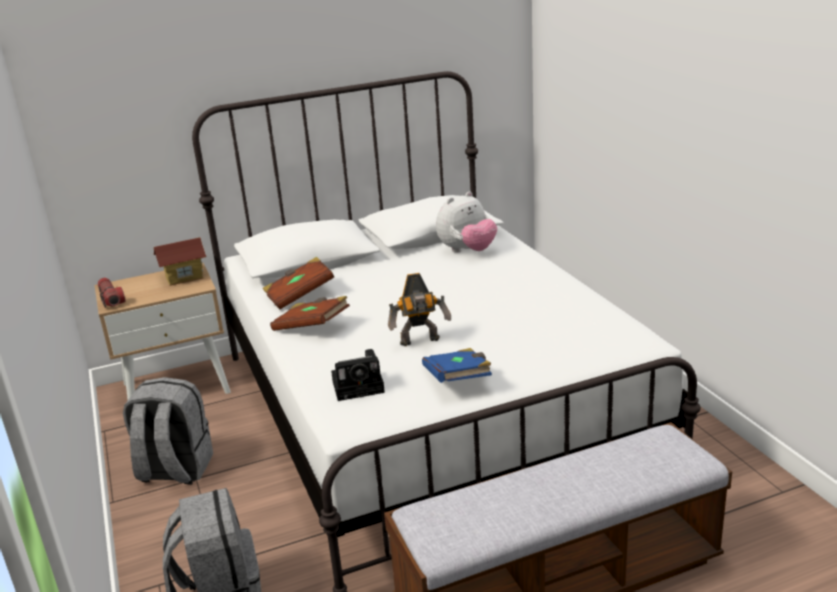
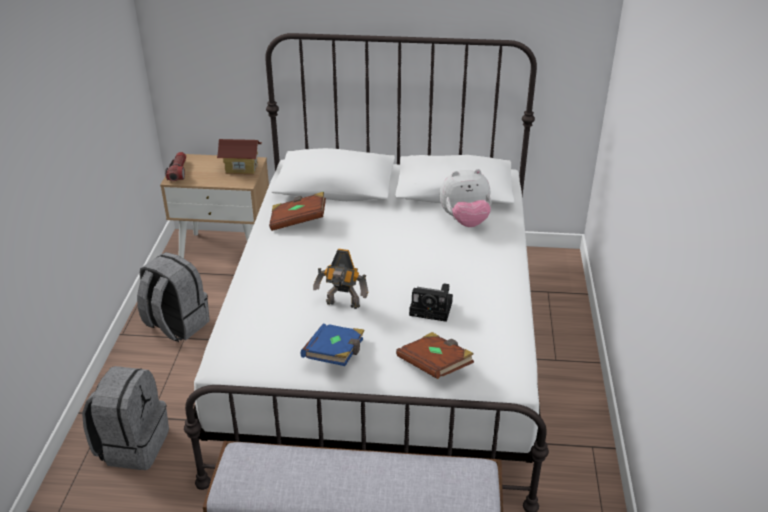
camera: 25 degrees right, 10 degrees up
brown book [270,296,350,331] -> brown book moved to [396,332,474,379]
camera [331,349,385,401] -> camera moved to [409,283,453,322]

